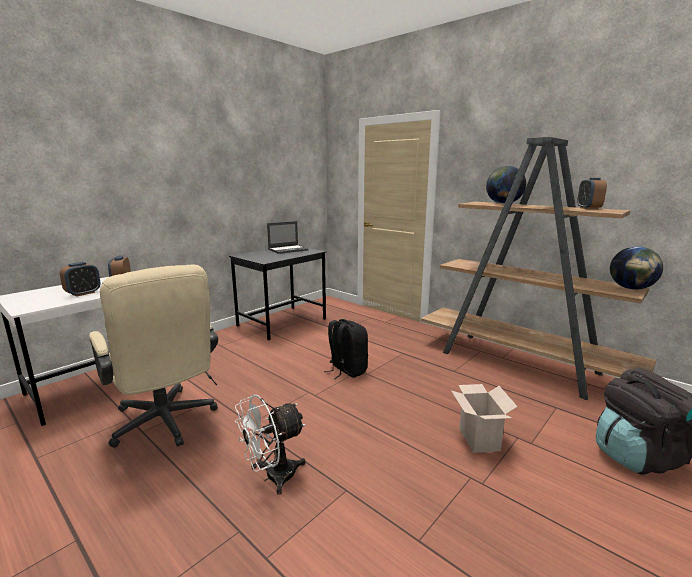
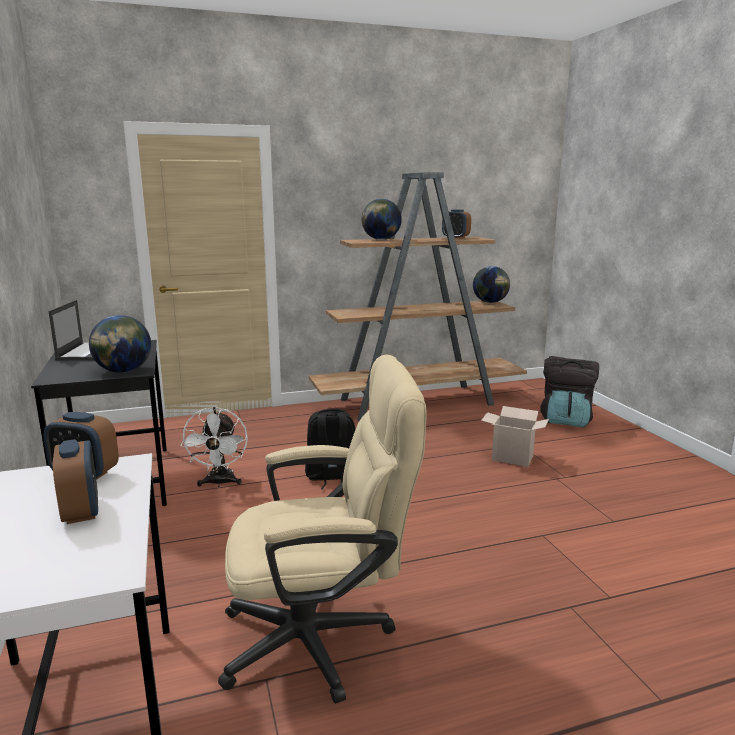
camera: 60 degrees left, 0 degrees up
white fan [235,395,305,495] -> white fan moved to [181,407,248,487]
none -> globe [89,315,151,373]

